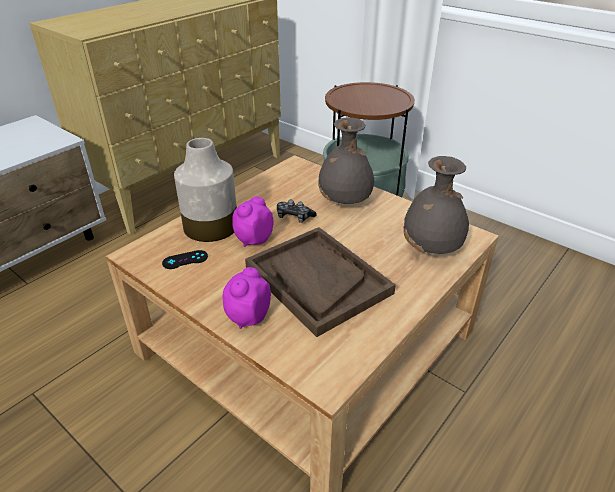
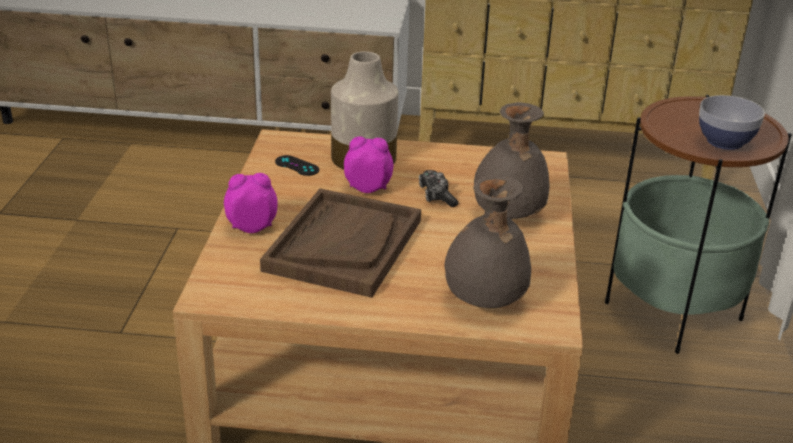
camera: 55 degrees right, 5 degrees down
none -> bowl [699,95,765,150]

